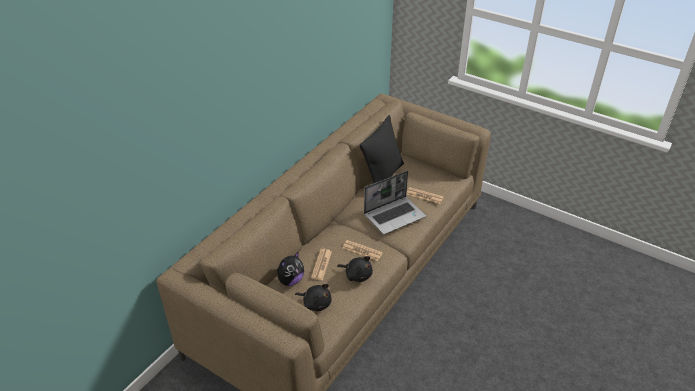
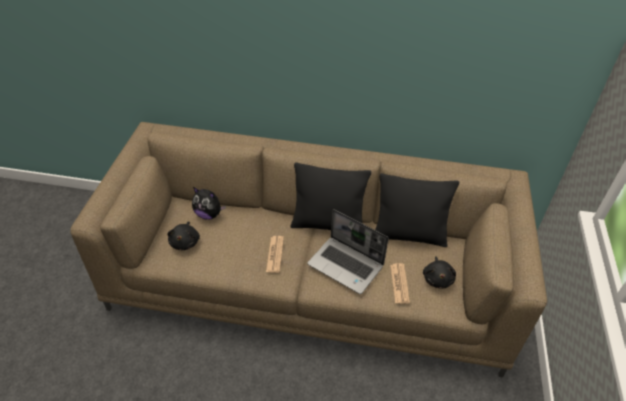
camera: 65 degrees right, 5 degrees up
newspaper [311,249,332,280] -> none
black plush toy [337,256,373,282] -> black plush toy moved to [423,256,456,289]
none -> black pillow [290,162,371,230]

